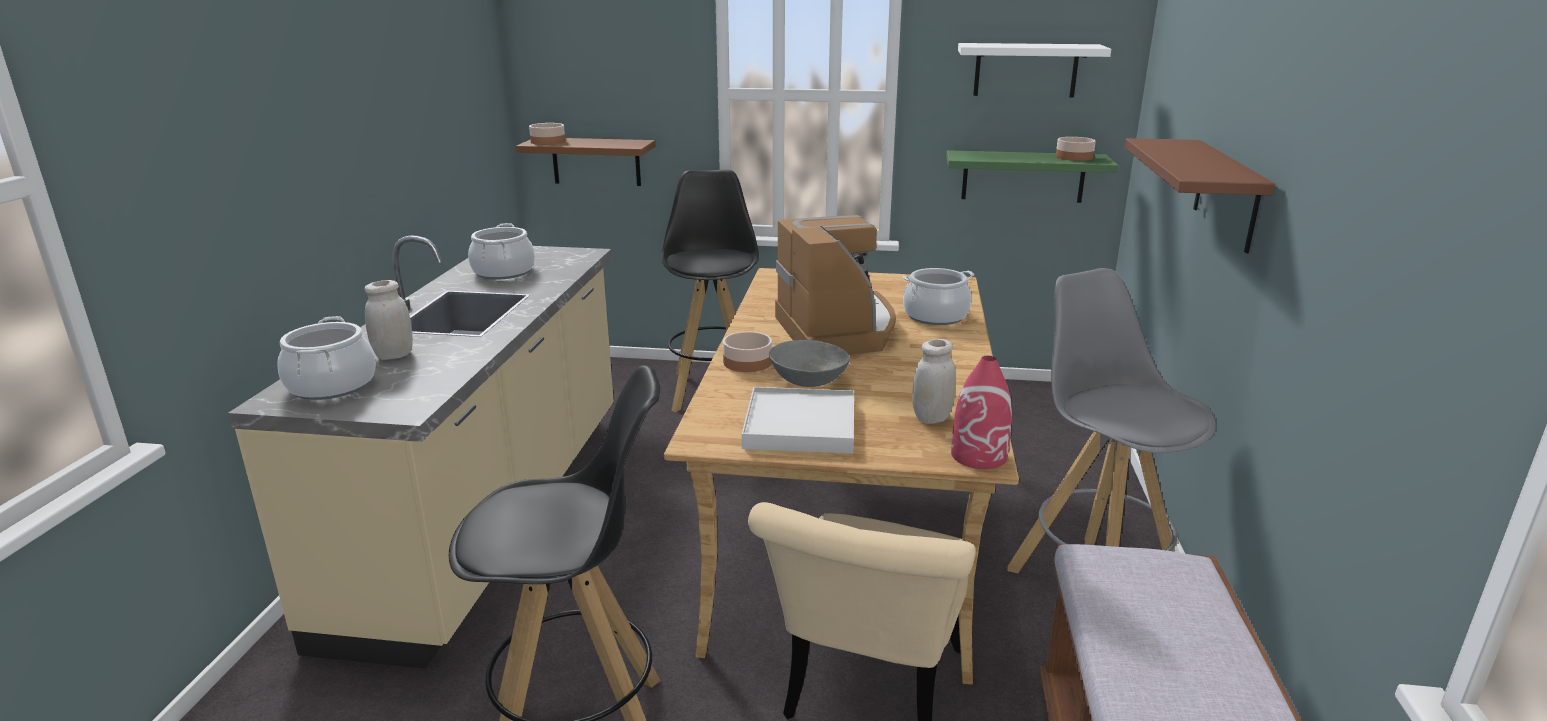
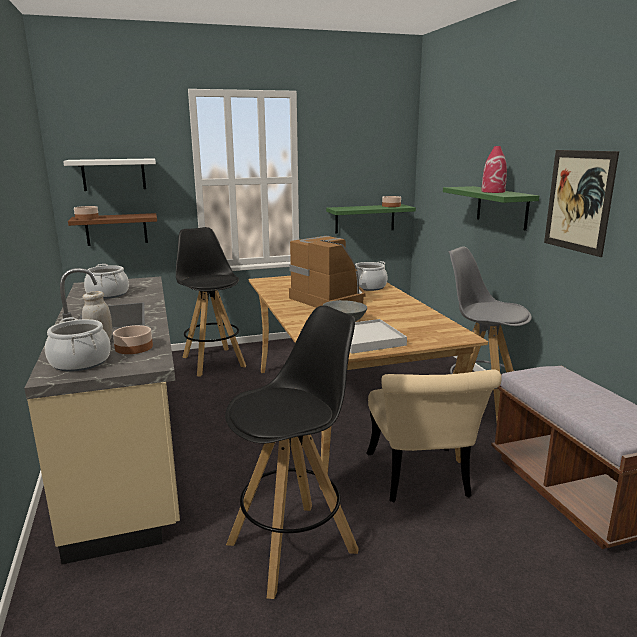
camera: 25 degrees left, 5 degrees down
bowl [723,332,772,372] -> bowl moved to [113,325,153,354]
white jar [912,339,956,424] -> none
red vase [951,356,1012,469] -> red vase moved to [482,146,507,193]
white shelf [958,43,1111,98] -> white shelf moved to [63,158,156,191]
brown shelf [1124,138,1275,253] -> green shelf [443,186,539,231]
none -> picture [544,150,619,257]

